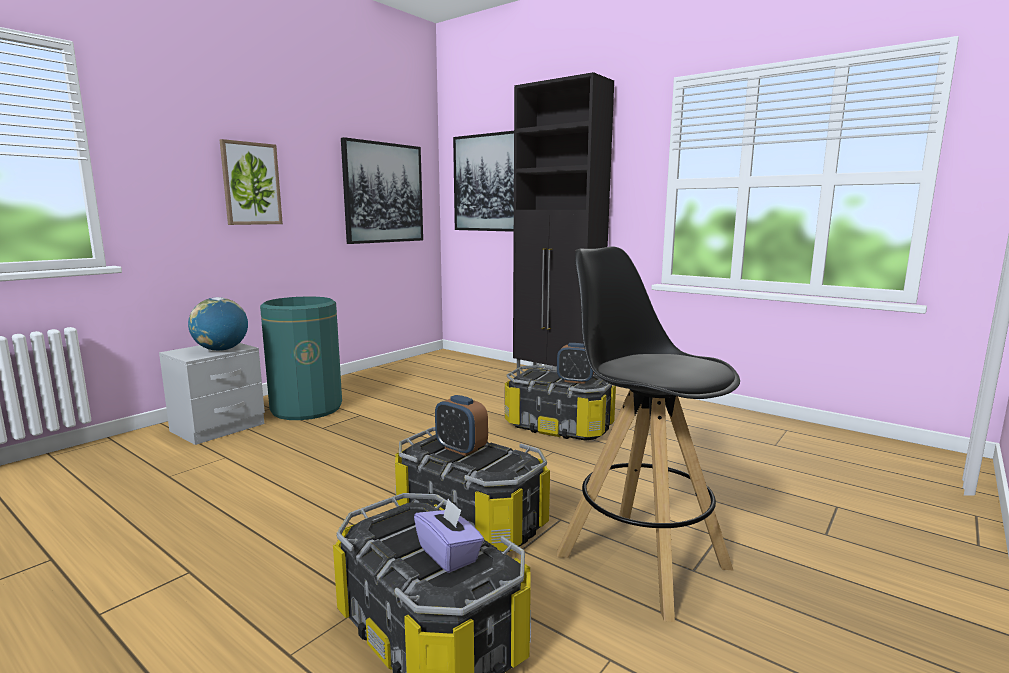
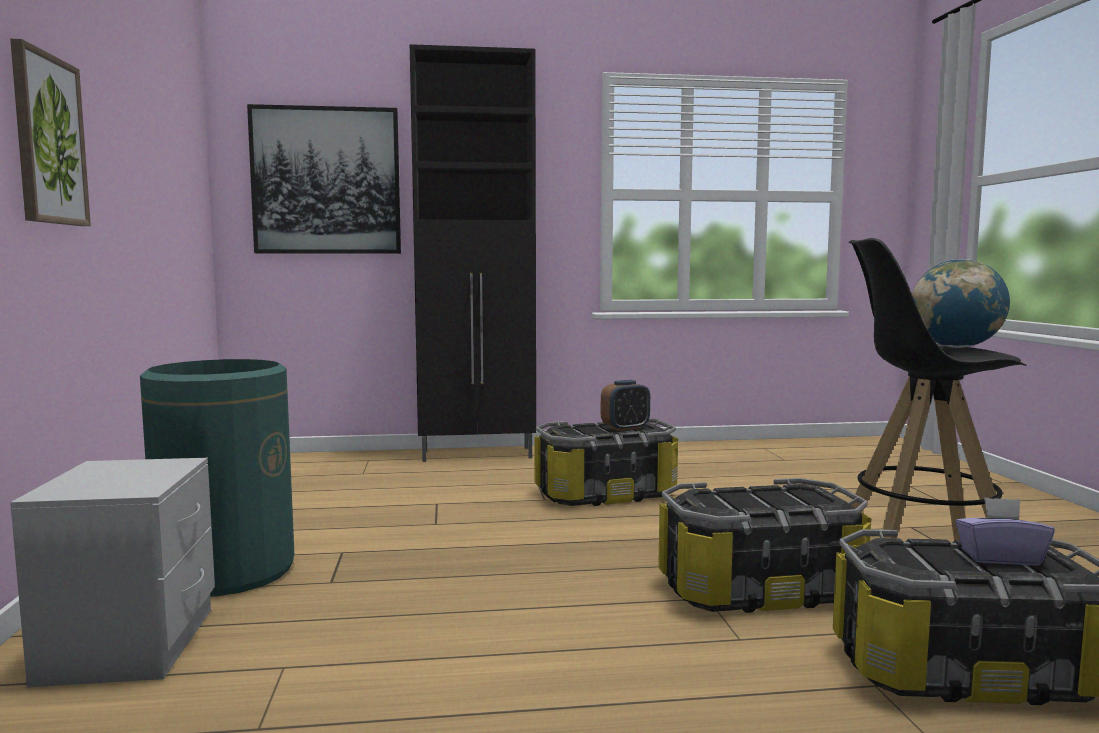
camera: 45 degrees left, 5 degrees down
globe [188,297,248,351] -> globe moved to [912,259,1010,348]
picture [341,137,423,244] -> none
alarm clock [435,395,488,456] -> none

